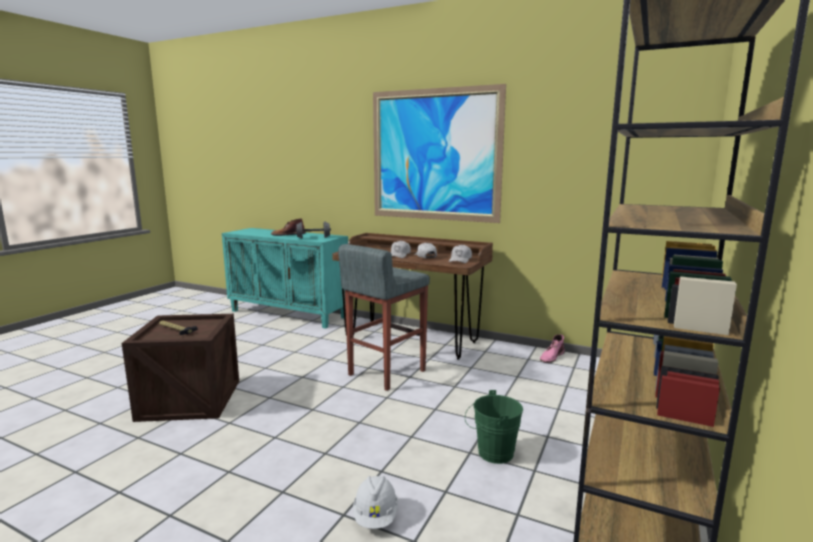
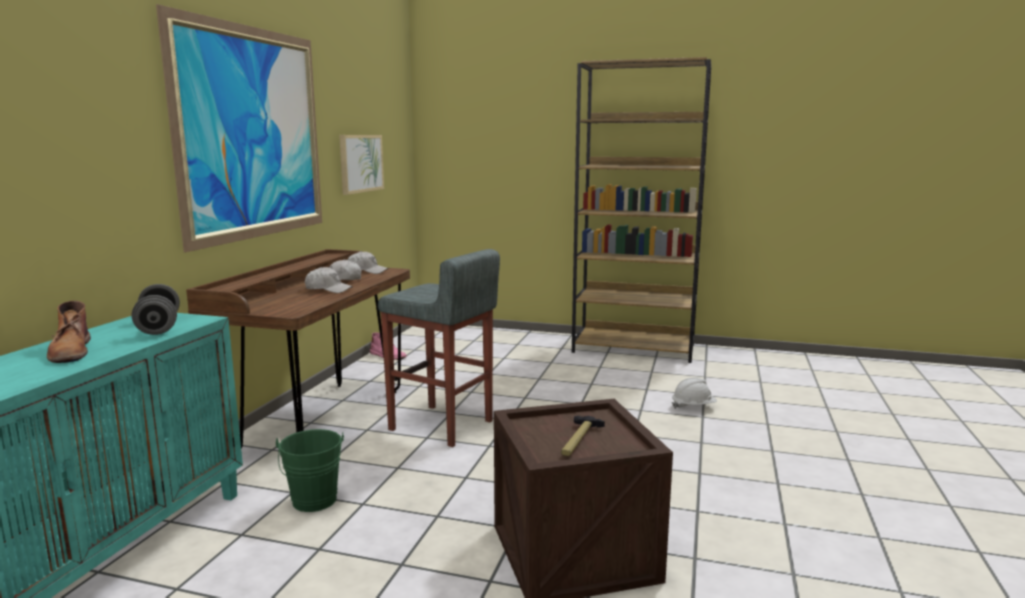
camera: 100 degrees left, 0 degrees up
green bucket [465,390,523,464] -> green bucket moved to [276,429,344,512]
none -> picture [339,135,384,195]

